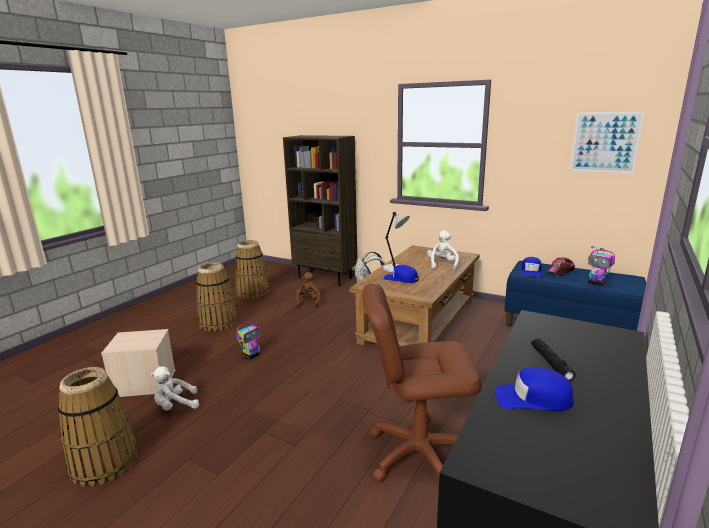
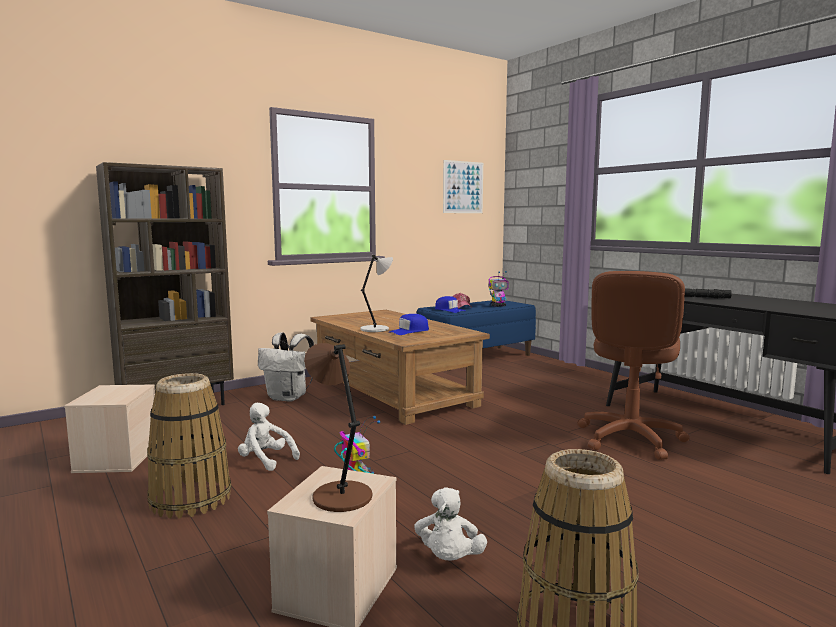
camera: 65 degrees left, 10 degrees down
basket [235,240,269,299] -> beige storage box [64,384,156,473]
brown plush toy [295,272,320,308] -> none
white plush toy [427,230,459,270] -> white plush toy moved to [238,403,300,471]
blue cap [495,367,574,411] -> none
none -> brown table lamp [304,343,372,512]

